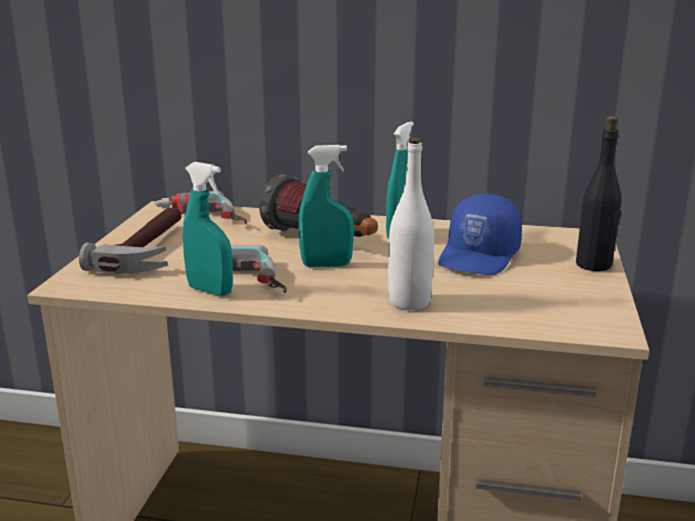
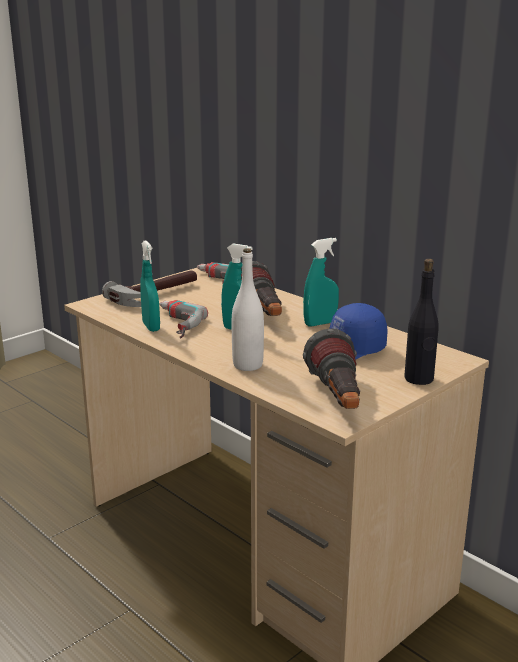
camera: 35 degrees right, 0 degrees up
none -> flashlight [303,328,360,409]

